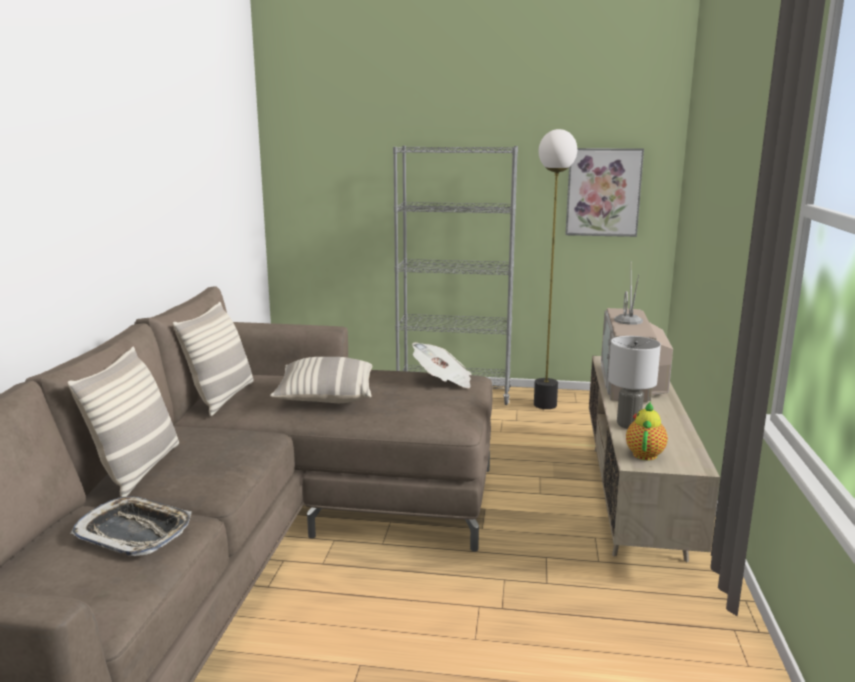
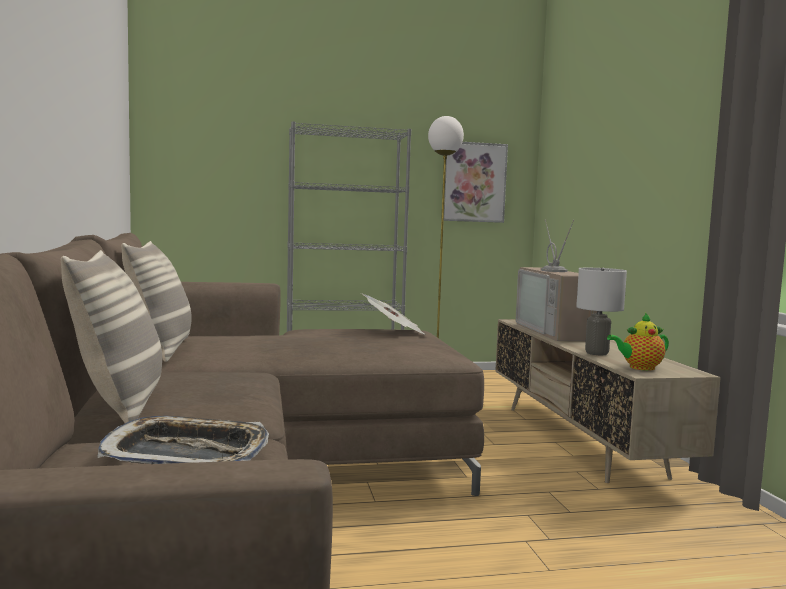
camera: 20 degrees left, 10 degrees down
pillow [270,357,372,403] -> none
teapot [626,401,668,460] -> teapot turned 105 degrees counterclockwise [607,313,669,371]

